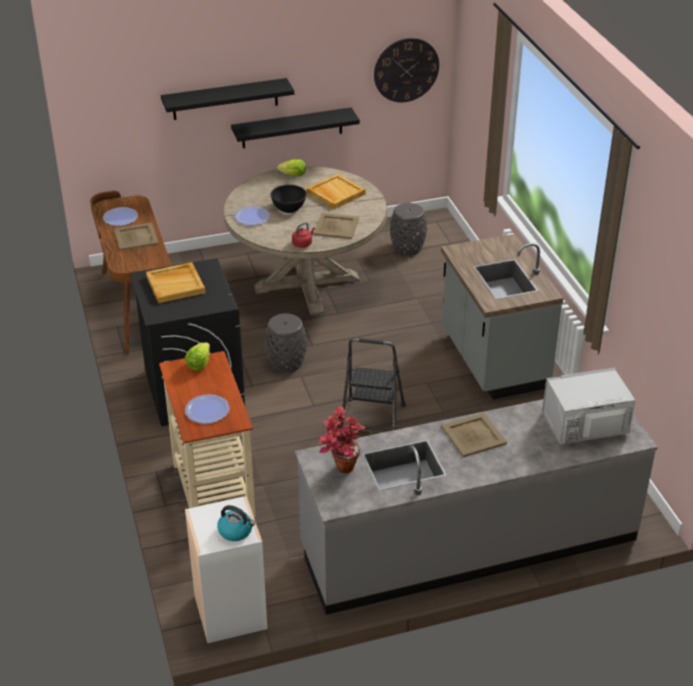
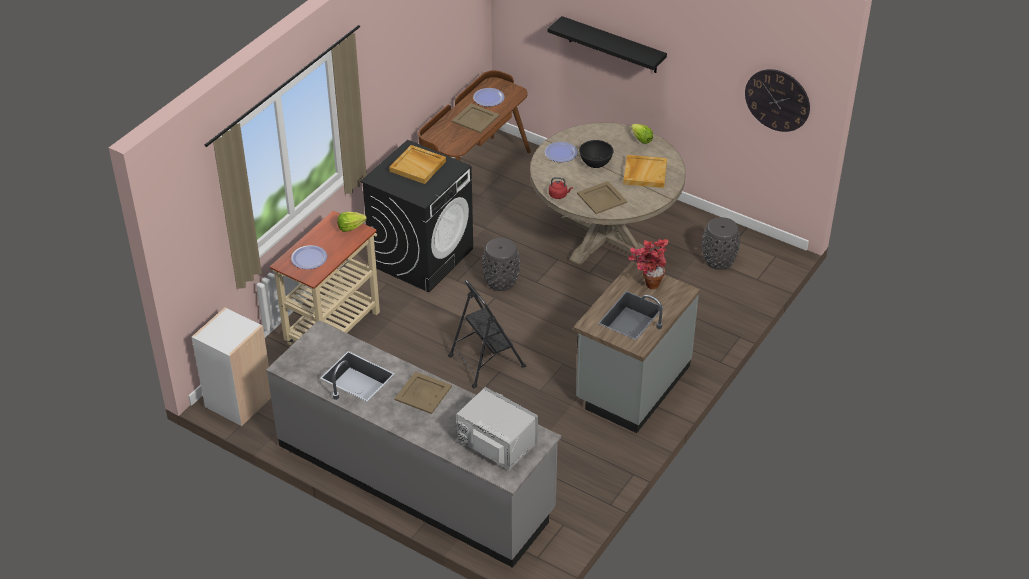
camera: 50 degrees right, 5 degrees up
kettle [217,505,255,541] -> none
black shelf [231,108,360,148] -> none
potted plant [318,406,366,474] -> potted plant moved to [628,239,669,289]

